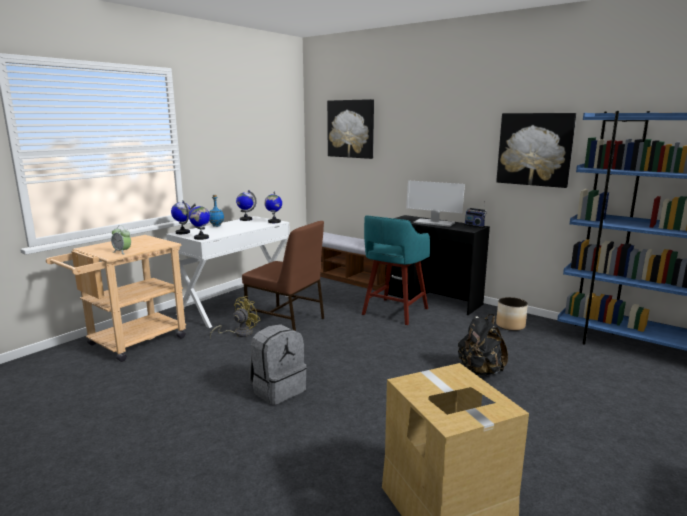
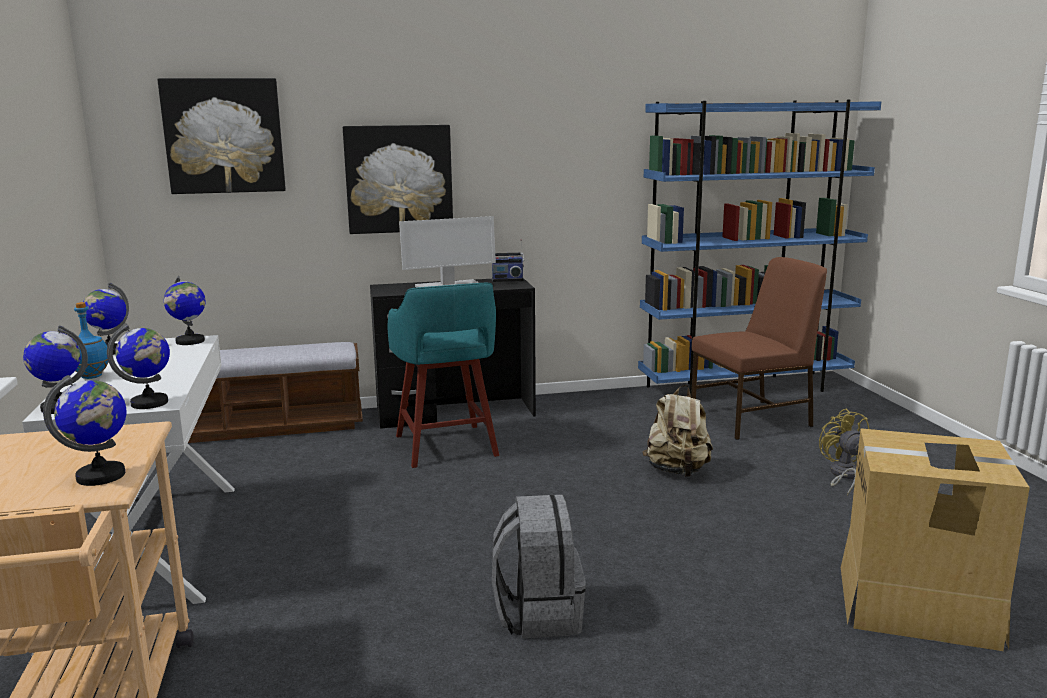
camera: 50 degrees left, 0 degrees up
alarm clock [111,226,131,254] -> globe [43,375,126,486]
yellow fan [210,296,260,338] -> yellow fan moved to [819,408,869,496]
brown chair [242,221,324,331] -> brown chair moved to [691,257,827,440]
black backpack [458,314,508,376] -> beige backpack [642,385,713,477]
picture [496,113,576,188] -> picture moved to [343,125,453,234]
planter [496,297,528,331] -> none

